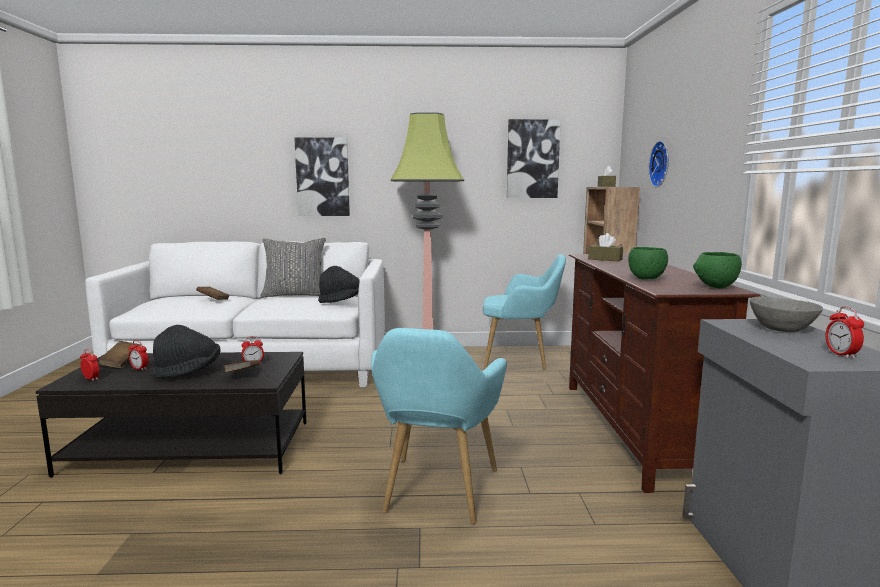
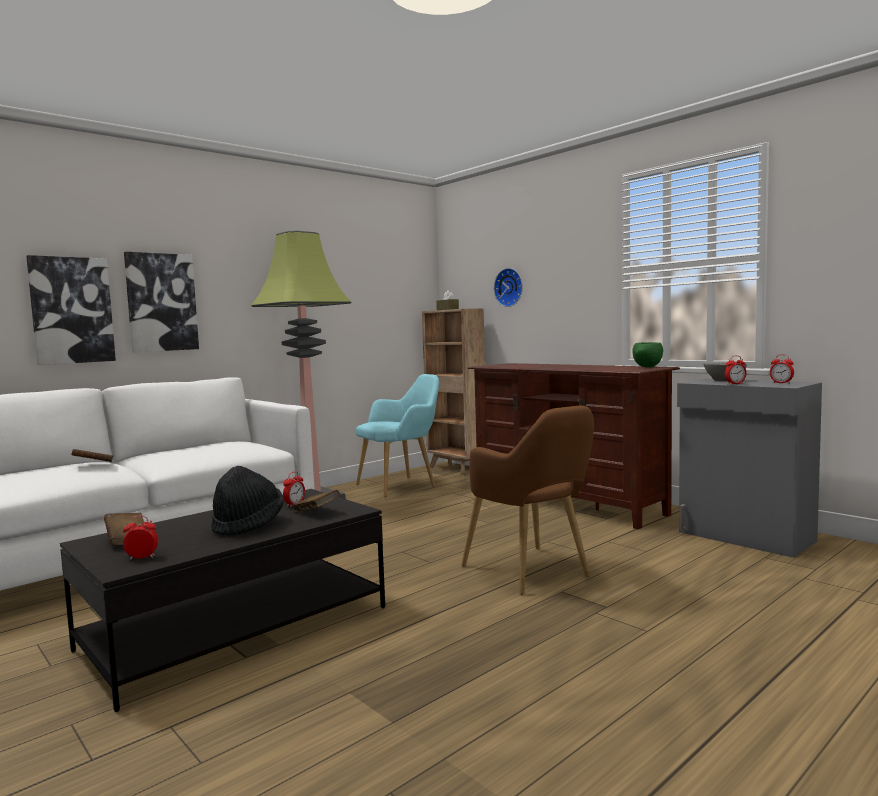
camera: 40 degrees left, 5 degrees down
alarm clock [129,340,149,371] -> alarm clock moved to [725,356,746,385]
grey pillow [261,238,326,297] -> none
black hat [318,266,360,303] -> none
turquoise armchair [371,328,507,525] -> brown armchair [462,406,594,594]
picture [507,119,561,198] -> picture moved to [26,255,116,365]
brown tissue box [588,233,623,261] -> none
green bowl [628,247,668,279] -> none

